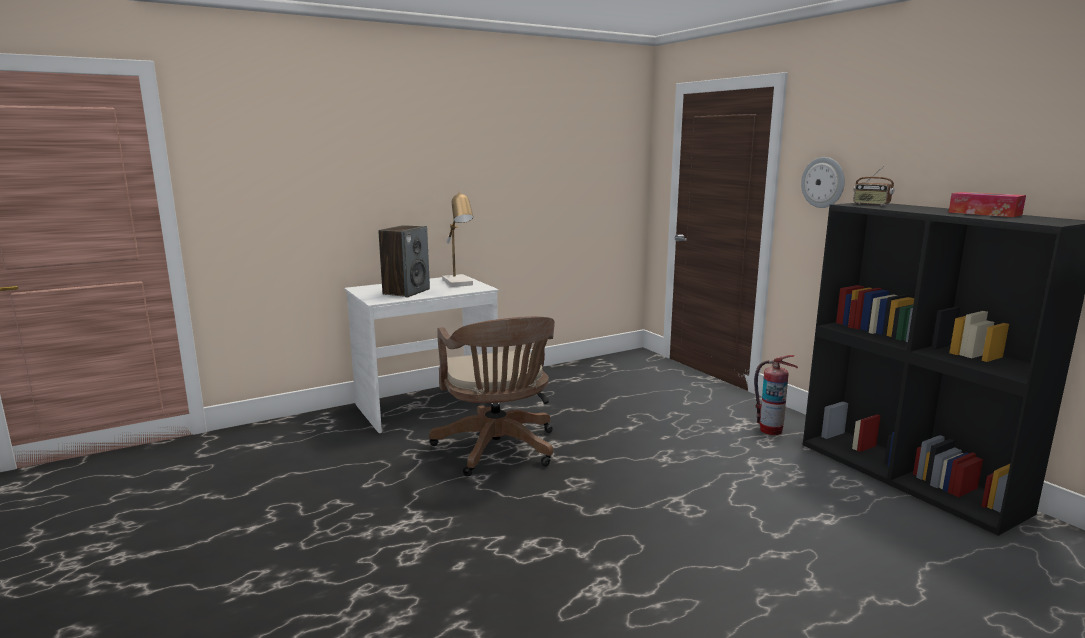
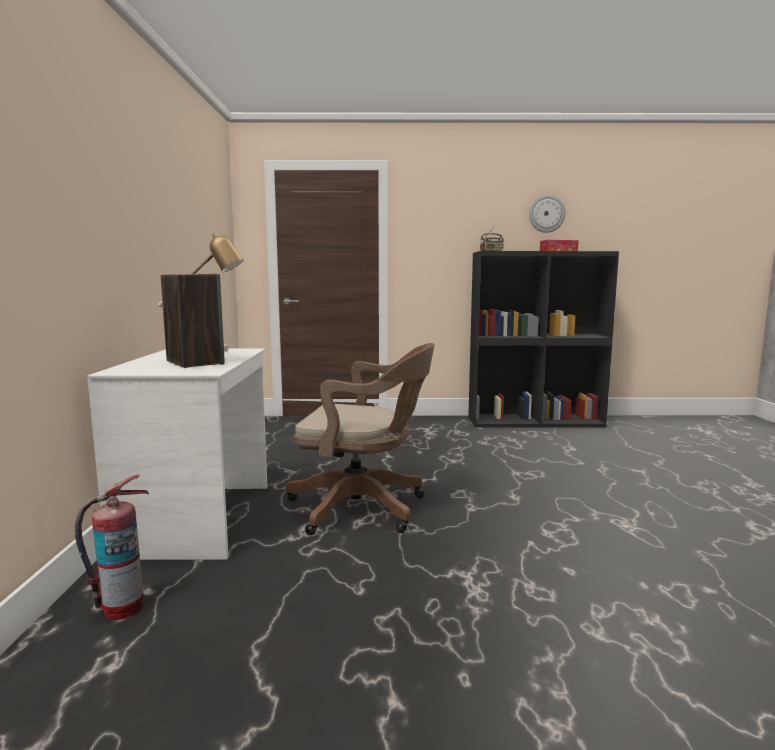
camera: 60 degrees left, 5 degrees down
fire extinguisher [754,355,798,435] -> fire extinguisher moved to [75,475,149,620]
wall clock [801,157,845,208] -> wall clock moved to [529,195,566,233]

